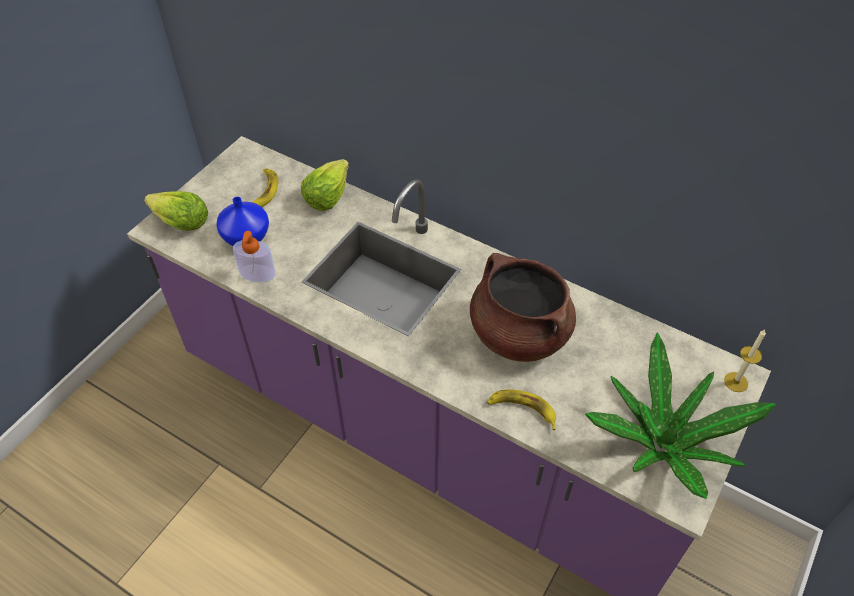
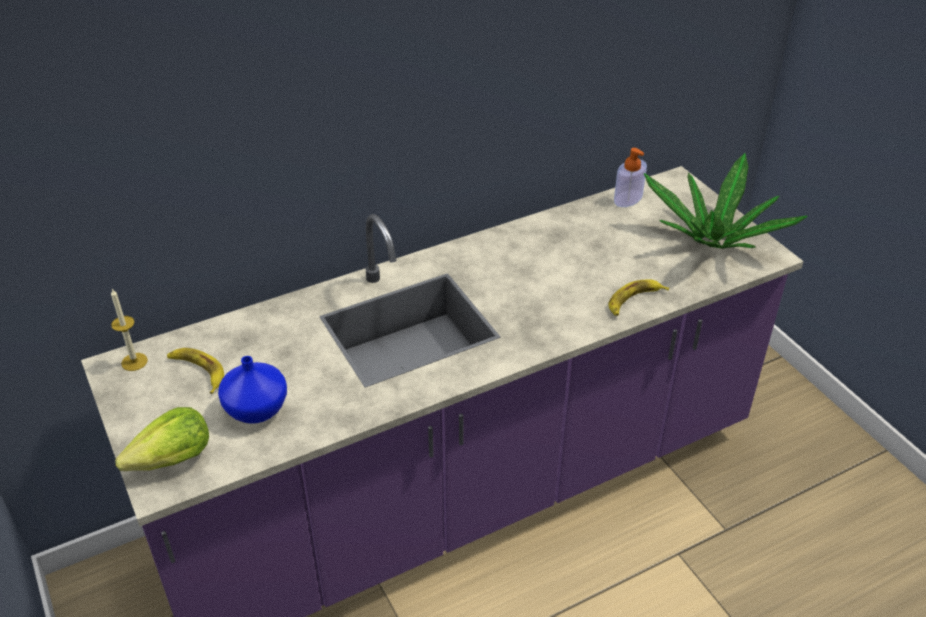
camera: 60 degrees left, 10 degrees down
soap dispenser [233,231,275,282] -> soap dispenser moved to [614,148,647,207]
lettuce [301,159,349,211] -> none
brown cooking pot [470,253,576,362] -> none
candle [724,330,766,392] -> candle moved to [111,289,148,371]

